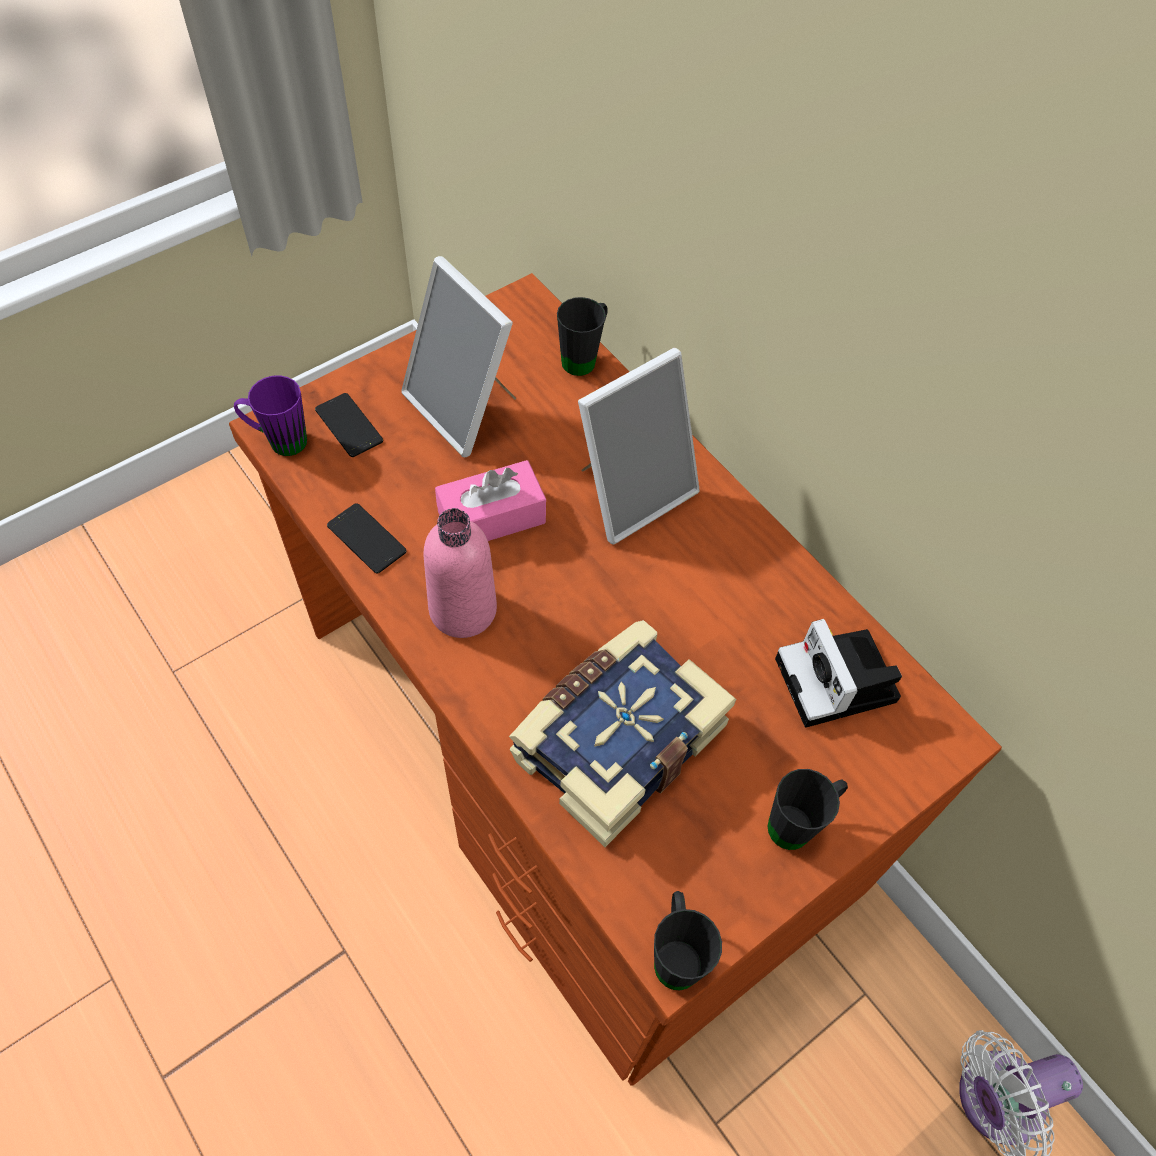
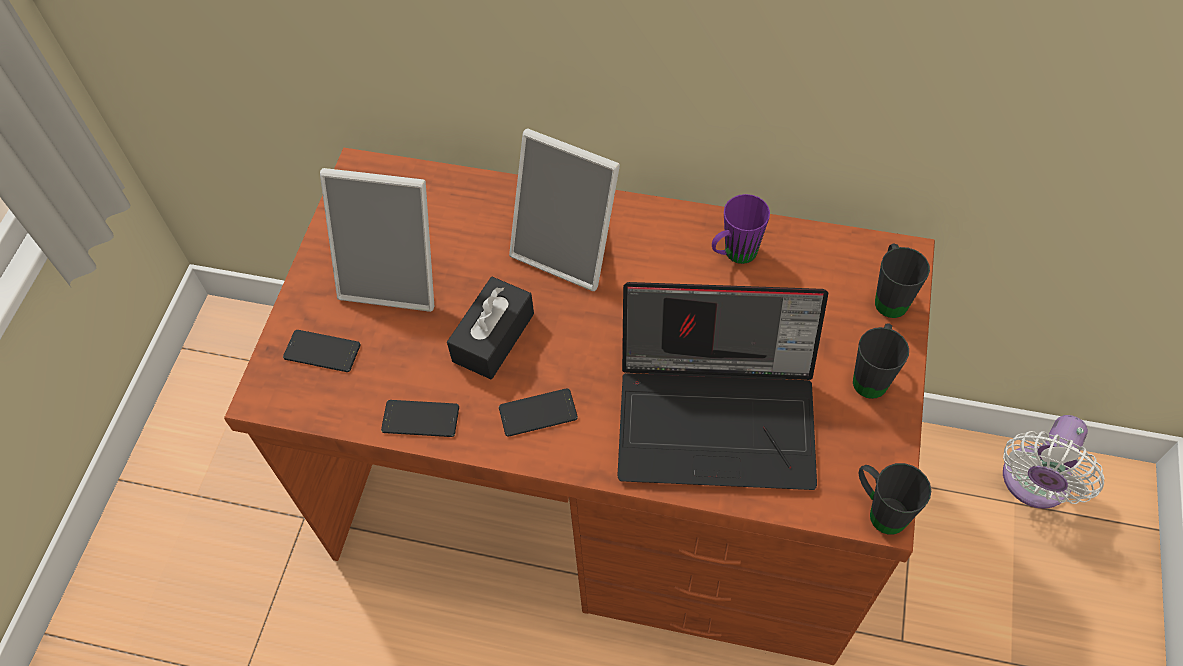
camera: 35 degrees left, 0 degrees up
purple mug [234,376,307,456] -> purple mug moved to [712,194,770,264]
pink bottle [423,508,497,638] -> phone [499,388,578,437]
pink tissue box [435,460,546,541] -> black tissue box [447,277,534,379]
book [509,620,736,847] -> laptop [618,282,828,490]
black mug [557,297,608,376] -> black mug moved to [875,243,930,318]
picture frame [578,348,700,544] -> picture frame turned 105 degrees clockwise [509,129,620,291]
camera [775,619,902,728] -> none

